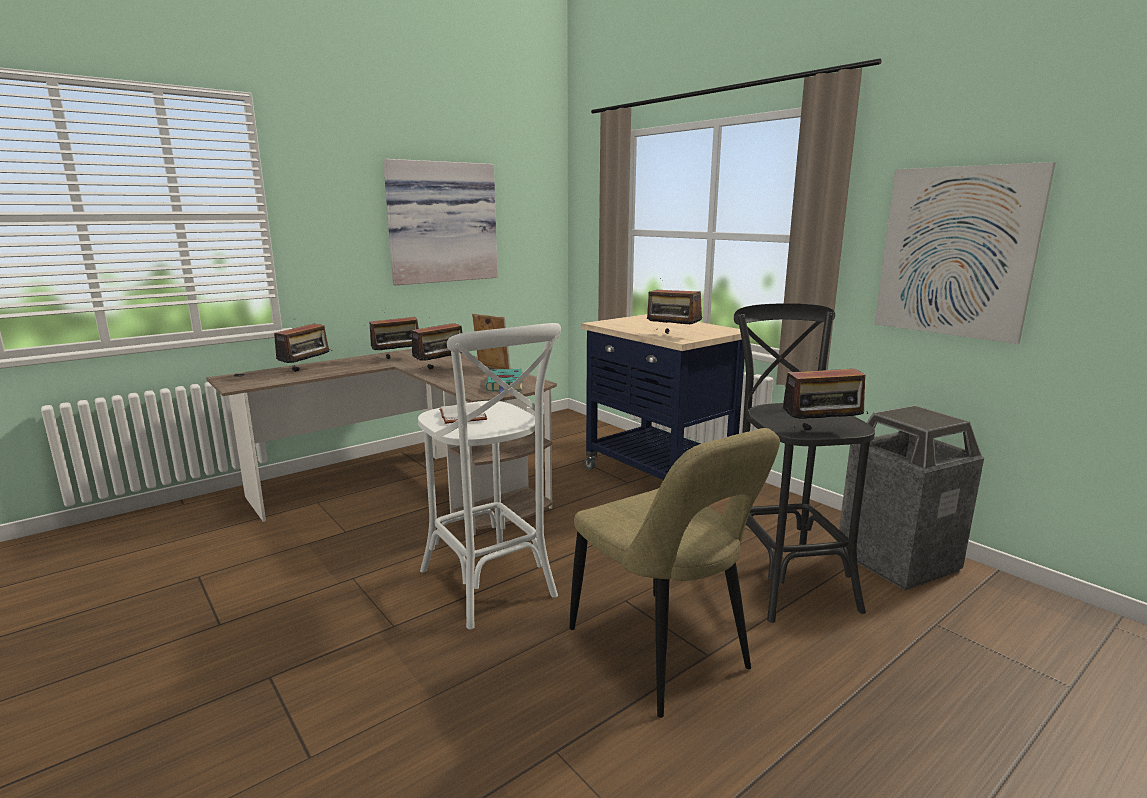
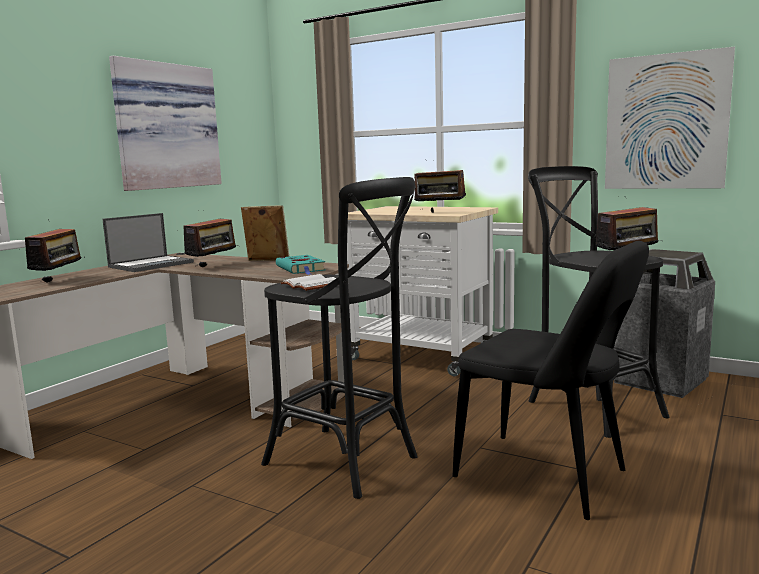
camera: 20 degrees left, 5 degrees down
radio [369,310,419,359] -> laptop [102,213,194,272]
white stool [418,323,561,629] -> black stool [261,177,418,499]
beige chair [569,428,780,718] -> black chair [453,241,649,520]
blue cart [581,314,752,480] -> white cart [347,206,498,376]

